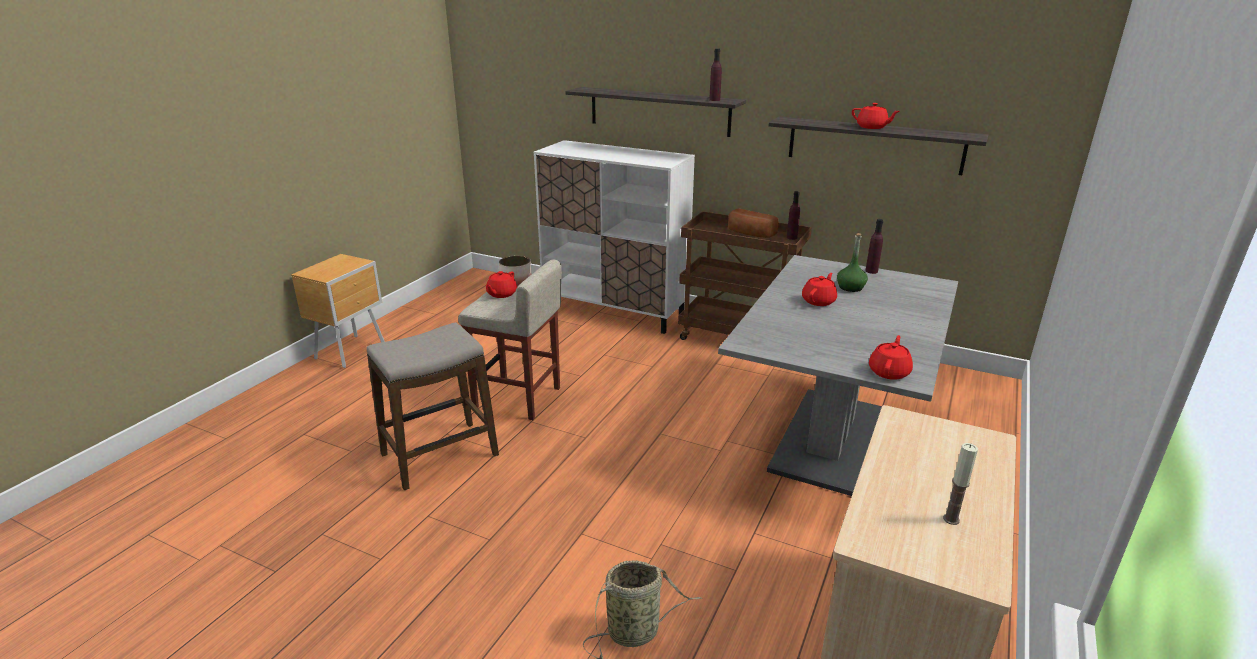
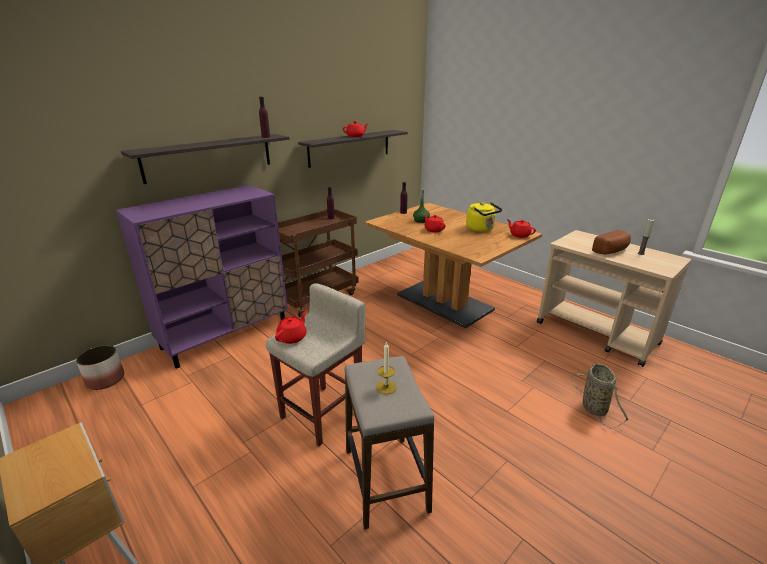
camera: 70 degrees left, 0 degrees up
red teapot [486,271,517,298] -> red teapot turned 105 degrees counterclockwise [275,311,307,344]
white cabinet [534,140,695,334] -> purple cabinet [116,185,288,368]
grey dining table [718,255,958,496] -> brown dining table [364,203,542,328]
bread [728,209,779,238] -> bread moved to [592,230,631,255]
none -> candle [376,342,396,394]
none -> yellow kettle [466,202,502,232]

